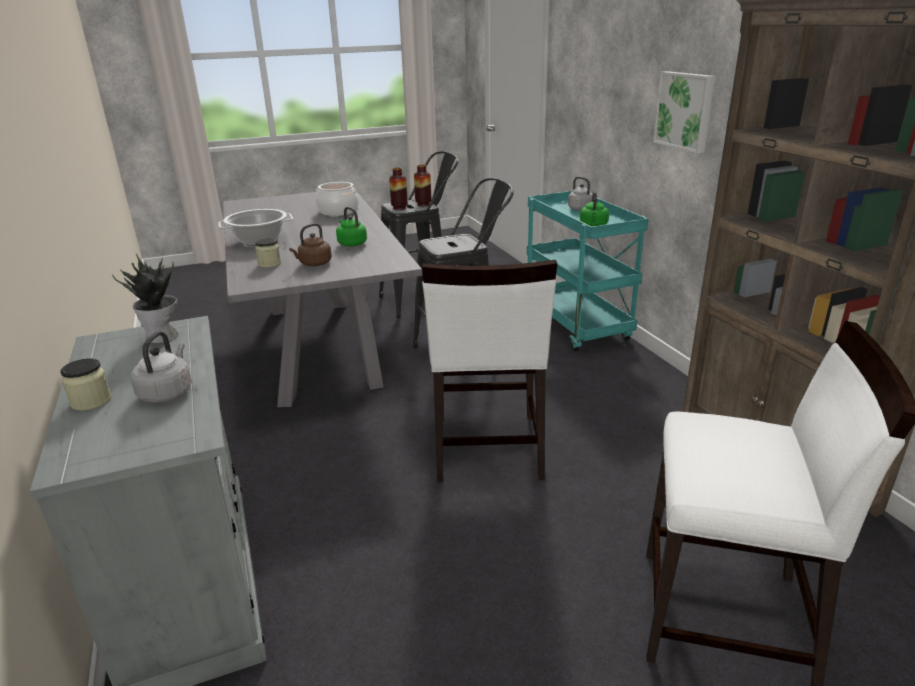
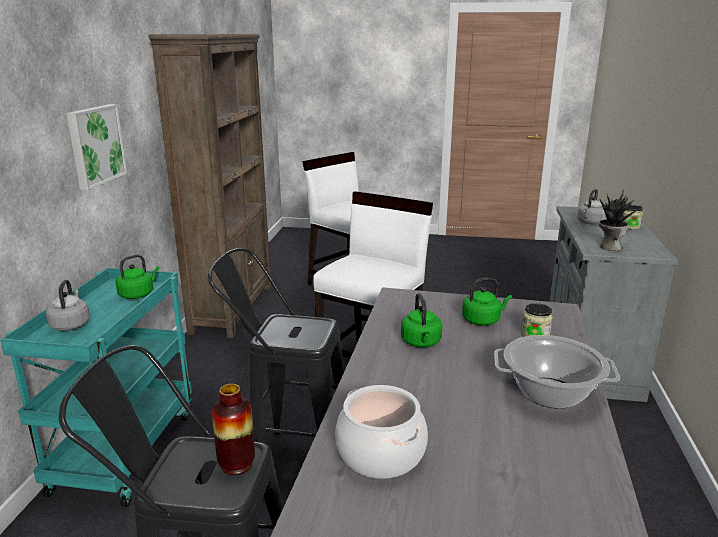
camera: 150 degrees left, 5 degrees down
brown kettle [289,223,332,266] -> green kettle [462,278,512,326]
vase [414,164,431,206] -> none

